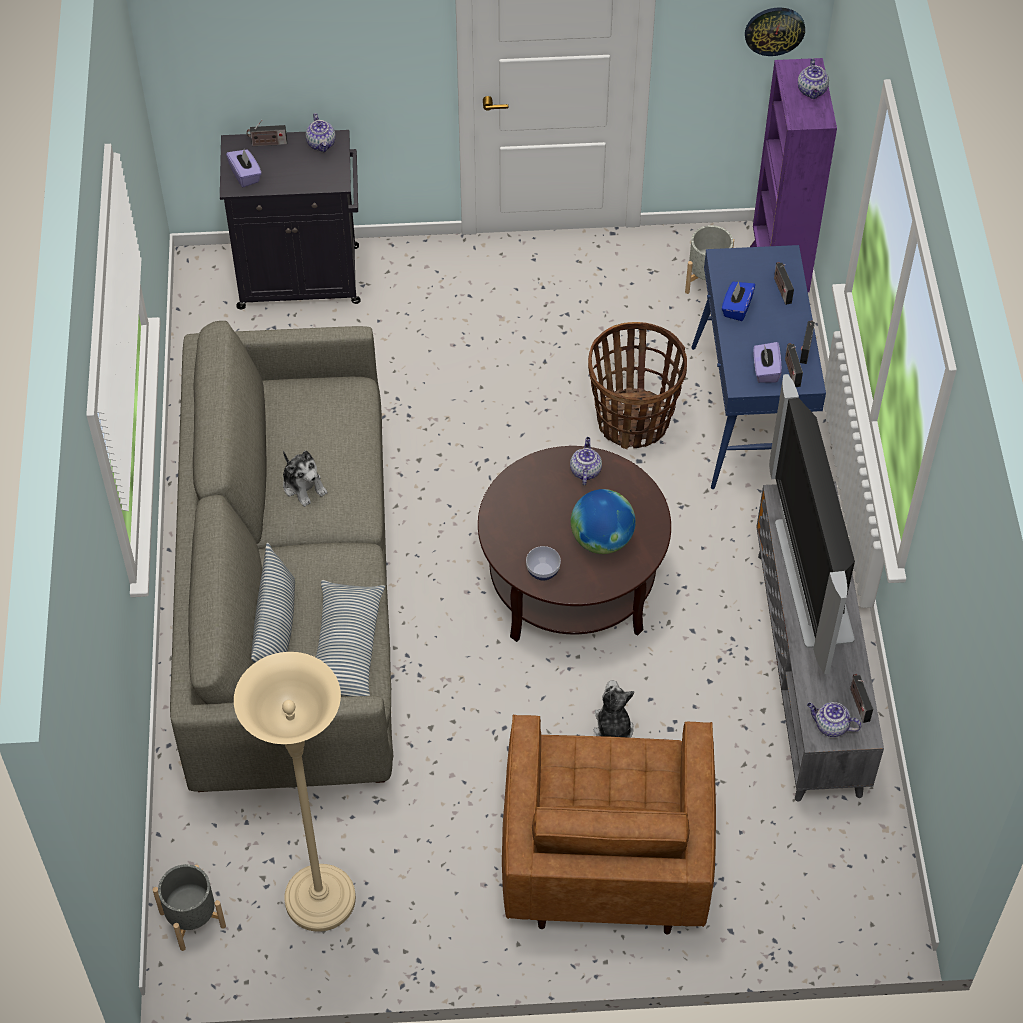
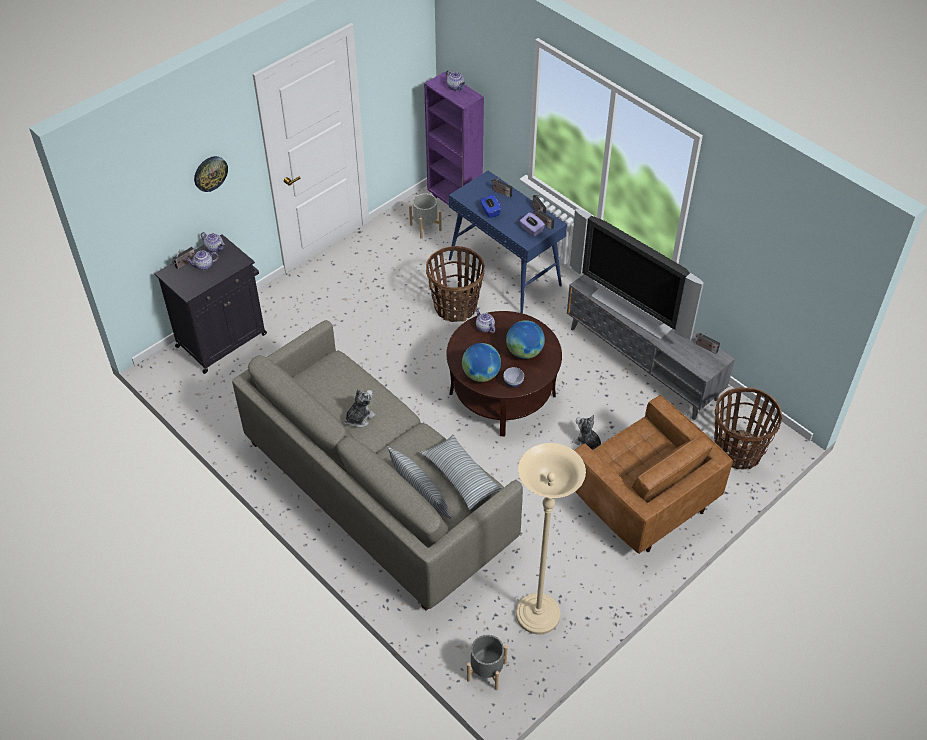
camera: 40 degrees left, 5 degrees down
purple tissue box [226,149,262,187] -> none
plush toy [283,451,327,507] -> plush toy turned 60 degrees counterclockwise [344,389,376,428]
wall clock [745,7,805,56] -> wall clock moved to [194,156,228,192]
teapot [807,702,862,737] -> teapot moved to [186,251,219,271]
none -> globe [462,343,501,382]
none -> basket [714,387,782,470]

